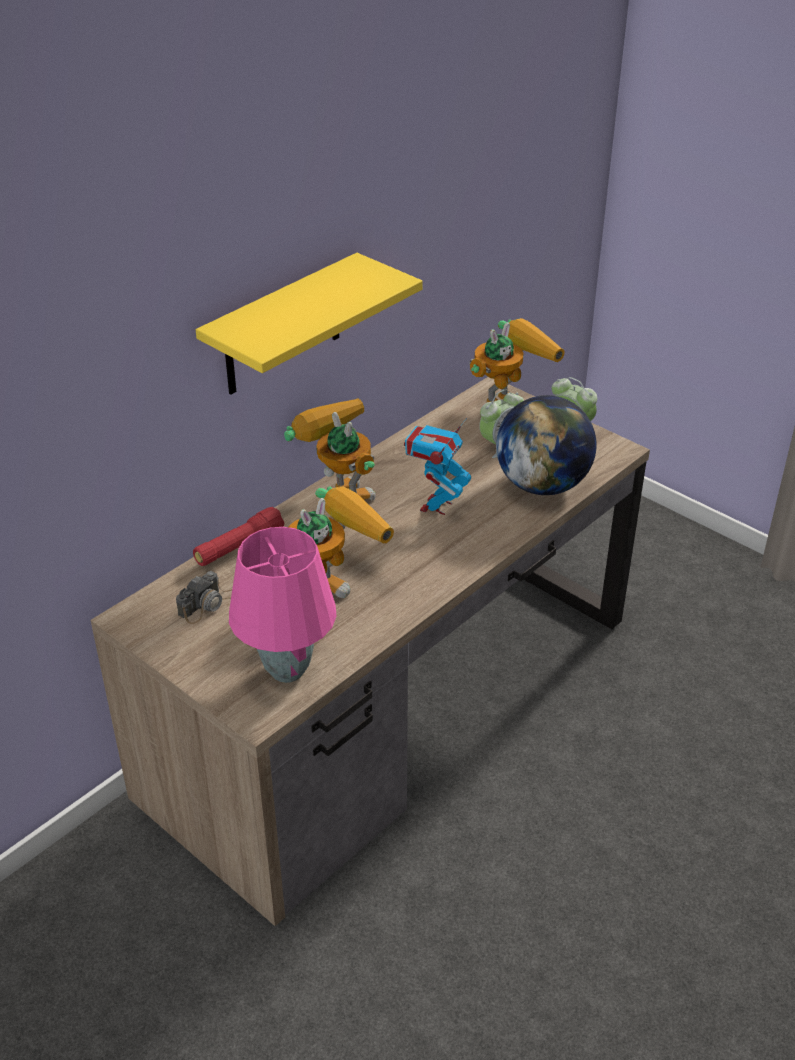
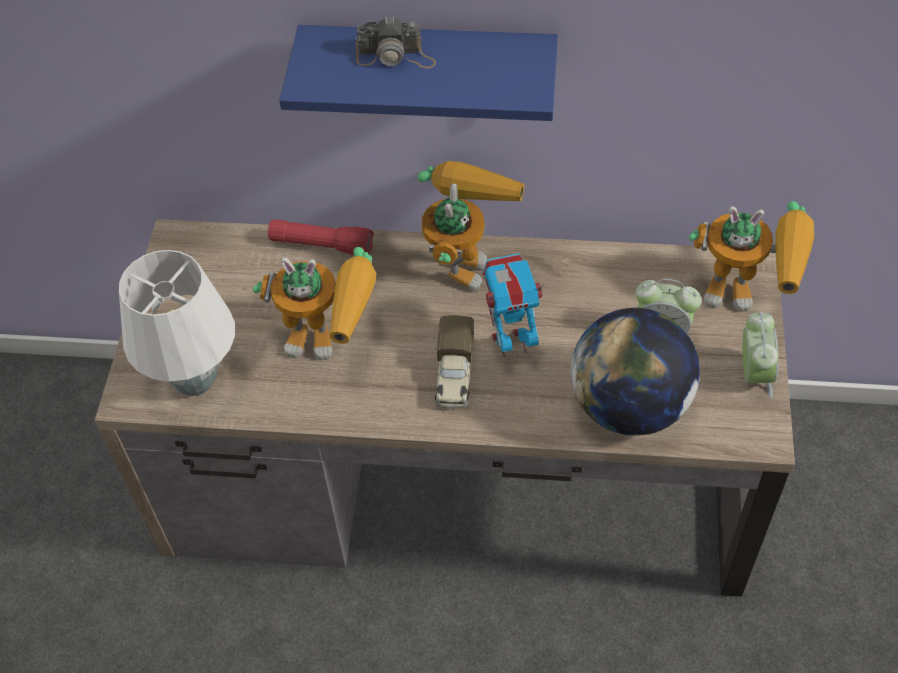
camera: 55 degrees right, 15 degrees up
camera [176,571,232,624] -> camera moved to [356,16,436,69]
yellow shelf [196,253,423,394] -> blue shelf [279,25,558,121]
pink table lamp [229,527,337,683] -> white table lamp [119,250,235,396]
none -> toy truck [435,315,474,408]

